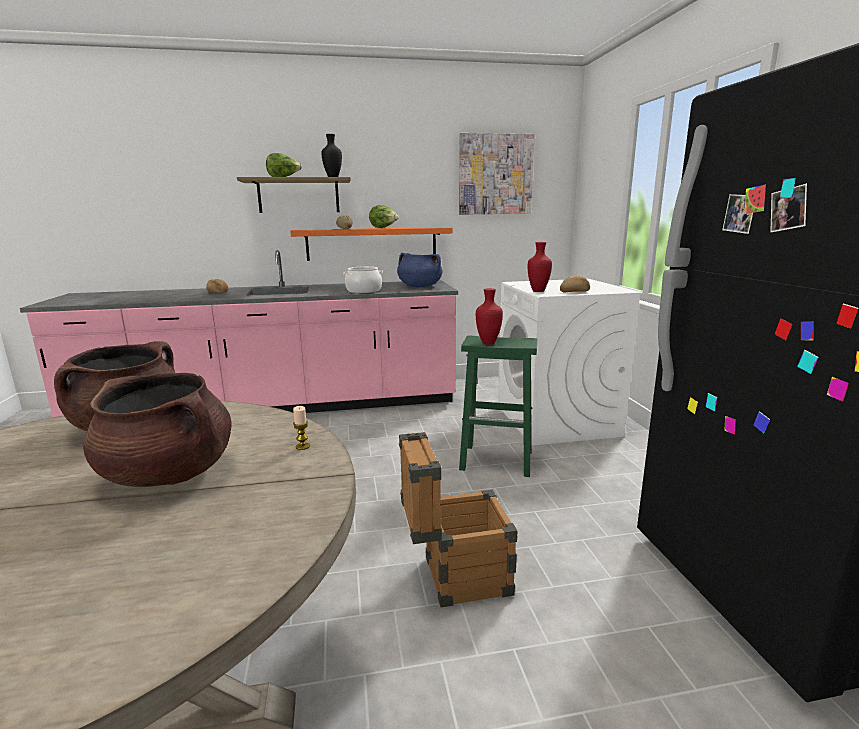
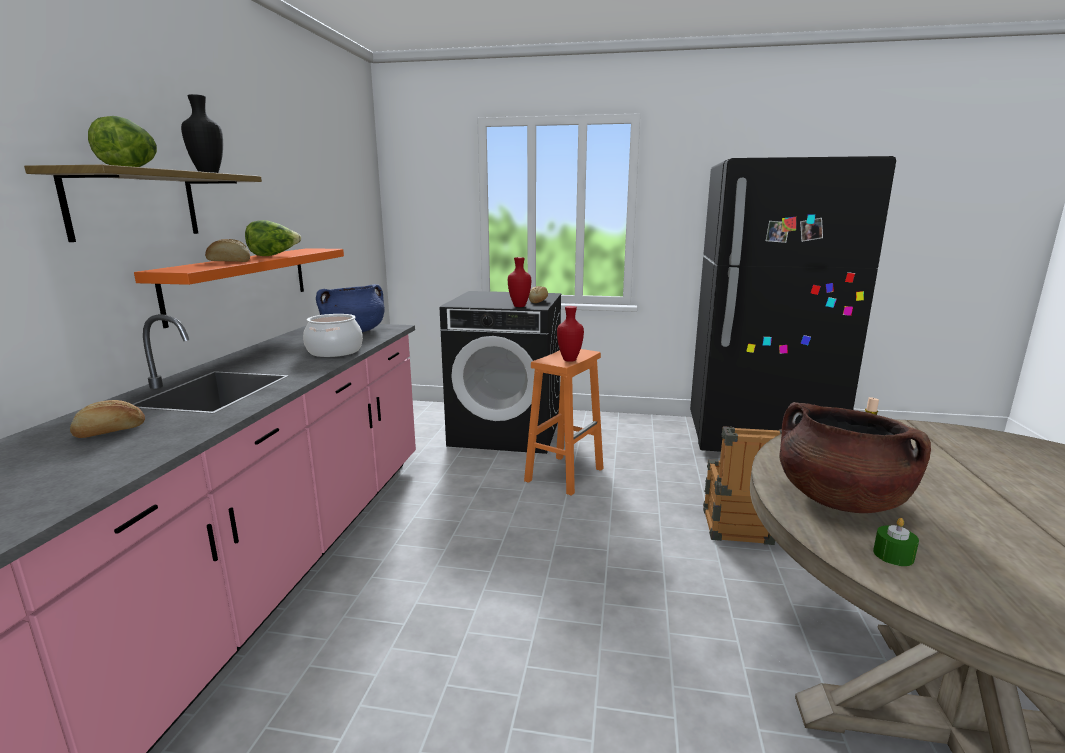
camera: 70 degrees left, 0 degrees up
brown cooking pot [83,373,232,487] -> none
picture [459,133,535,215] -> none
green stool [459,335,537,477] -> orange stool [524,349,603,496]
white washing machine [498,279,644,445] -> black washing machine [440,291,561,454]
none -> green candle [873,518,919,566]

